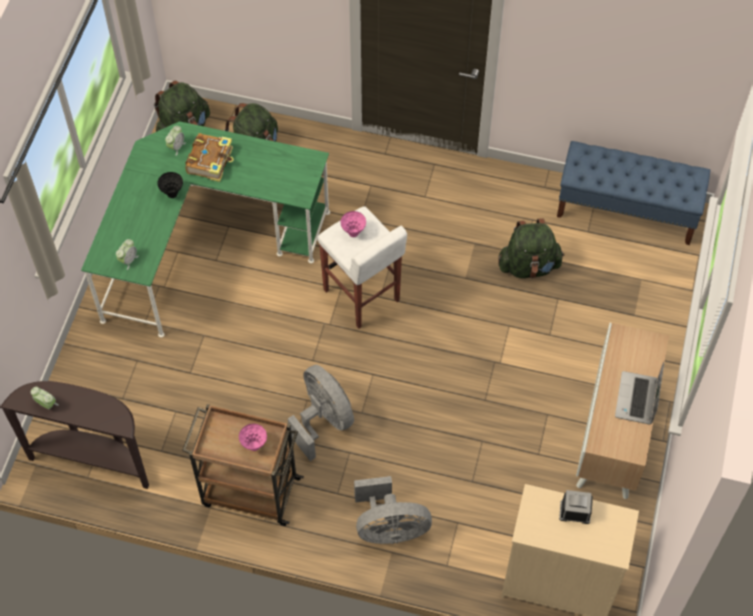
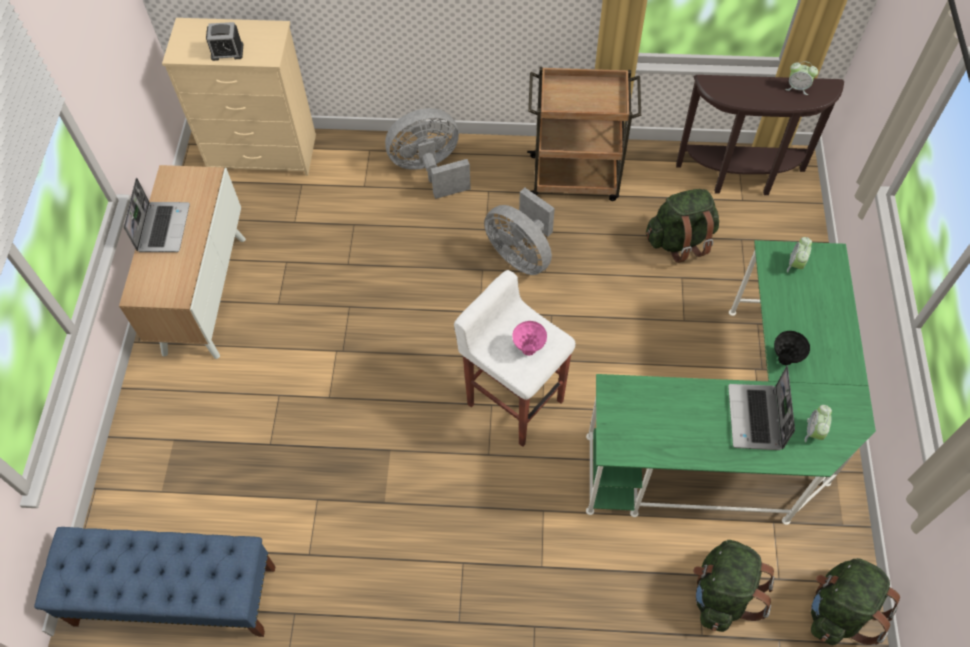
camera: 170 degrees right, 0 degrees up
book [185,133,234,182] -> laptop [728,366,795,450]
pink vase [239,424,267,451] -> none
green backpack [498,218,565,278] -> green backpack moved to [646,189,719,263]

